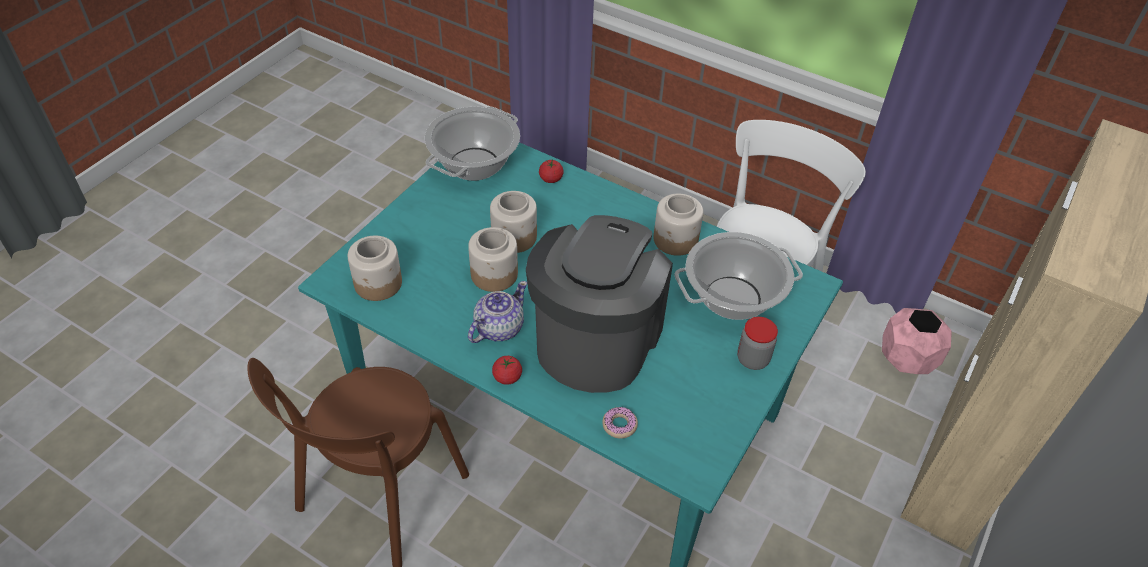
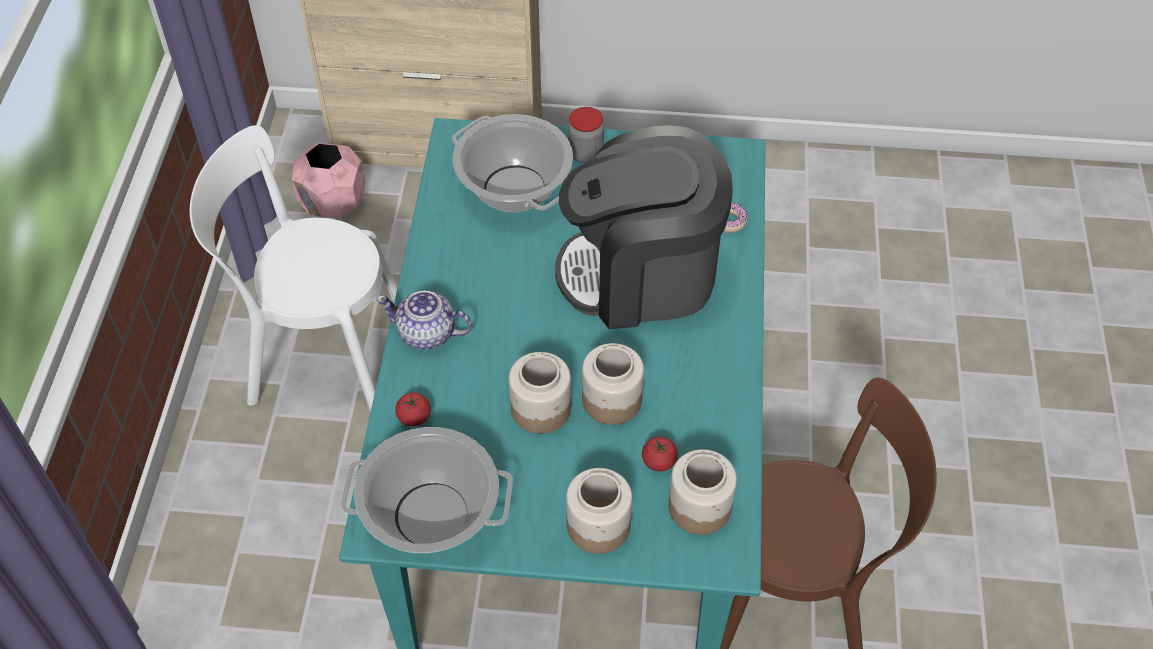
camera: 115 degrees left, 5 degrees up
teapot [468,281,527,343] -> teapot moved to [376,291,472,350]
tomato [492,356,522,385] -> tomato moved to [642,437,678,472]
jar [654,194,703,256] -> jar moved to [566,468,632,554]

